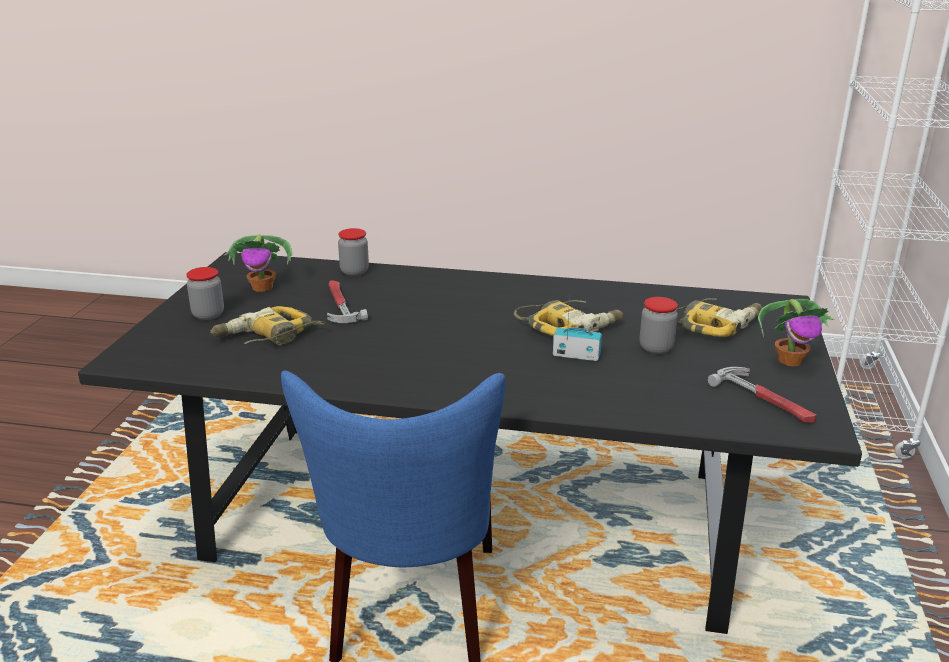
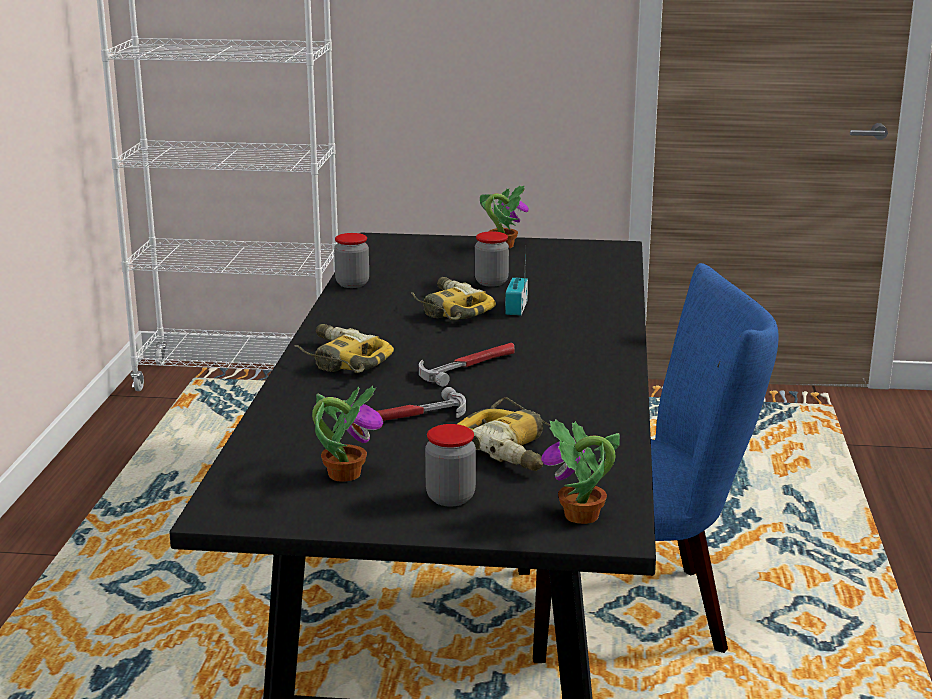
camera: 95 degrees left, 5 degrees down
jar [338,228,369,276] -> jar moved to [334,233,369,288]
power drill [676,298,762,337] -> power drill moved to [294,324,394,373]
hammer [708,367,817,423] -> hammer moved to [419,343,514,387]
none -> potted plant [541,419,620,524]

